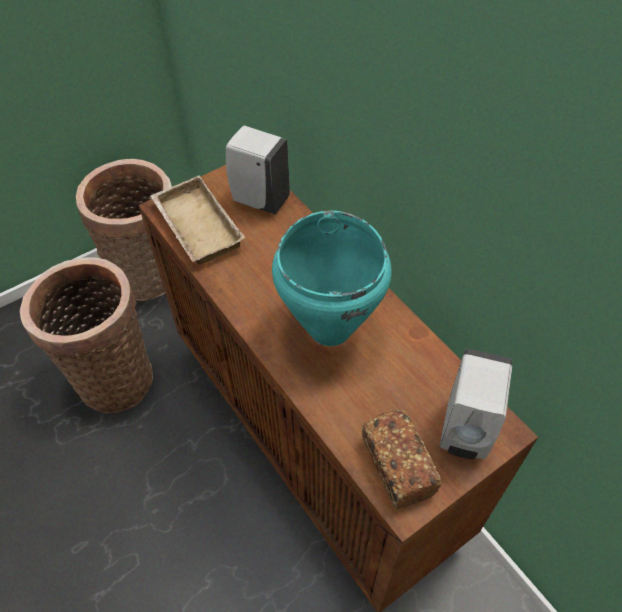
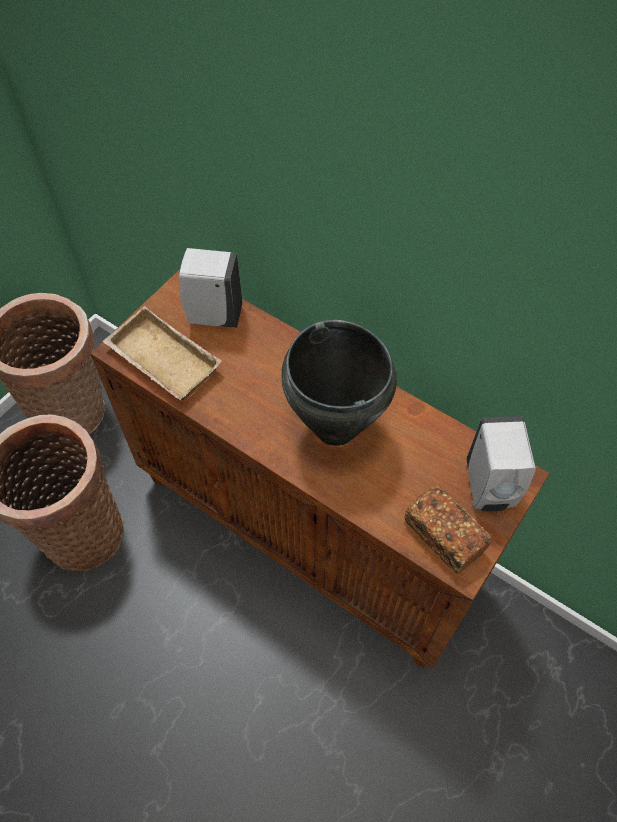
camera: 20 degrees left, 5 degrees up
turquoise cooking pot [272,211,392,346] -> black cooking pot [281,320,397,446]

